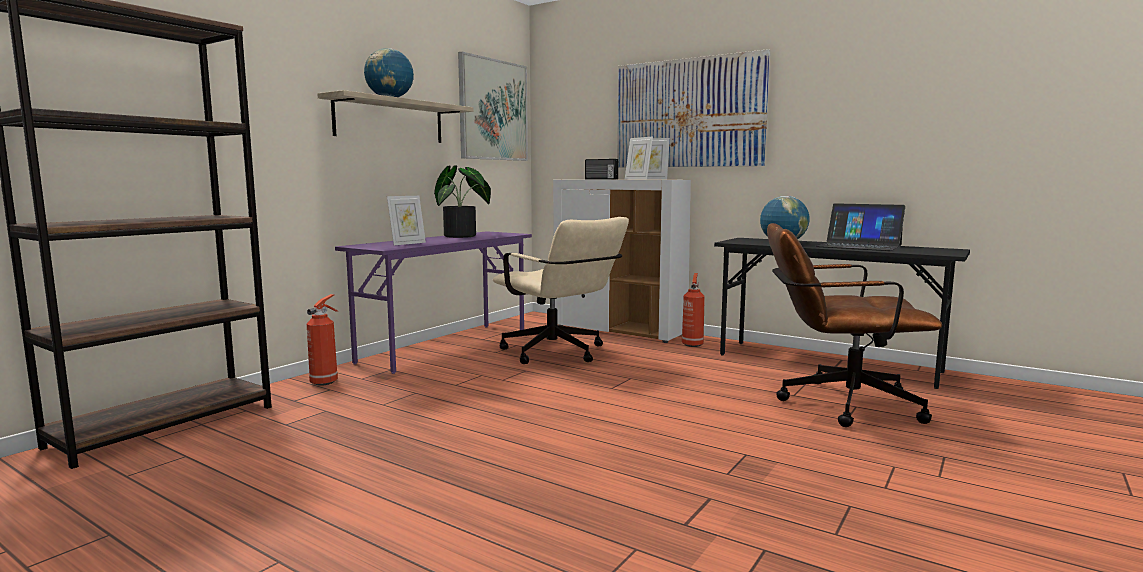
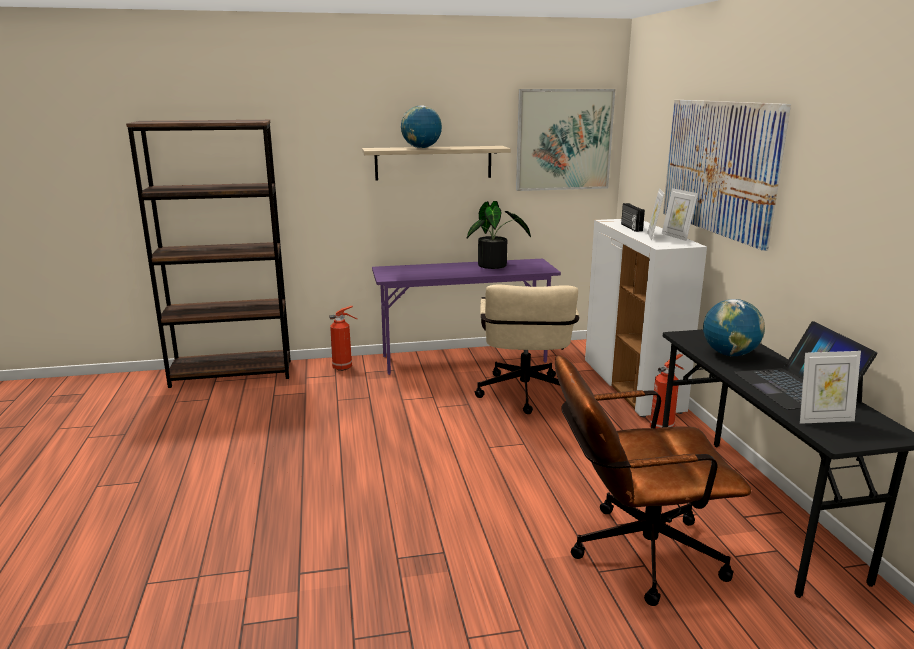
camera: 45 degrees right, 10 degrees up
picture frame [387,196,426,245] -> picture frame moved to [800,351,861,424]
brown office chair [767,223,942,427] -> brown office chair turned 60 degrees counterclockwise [555,355,751,606]

